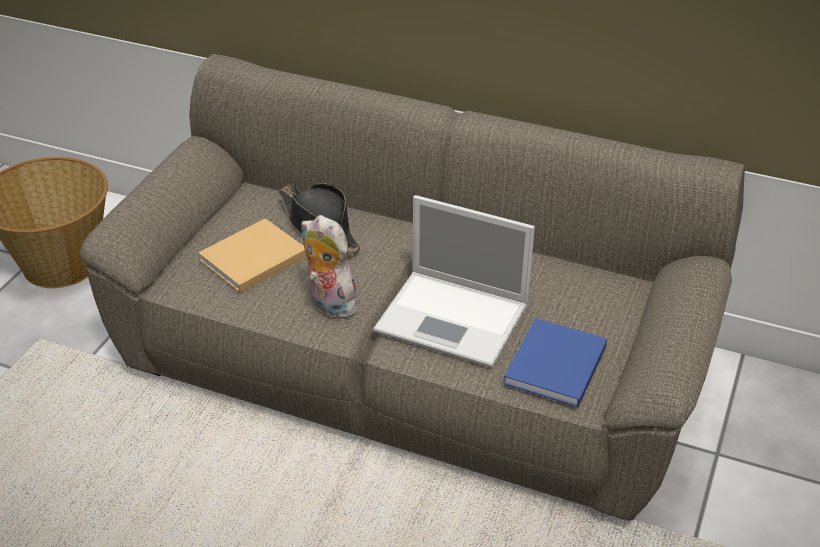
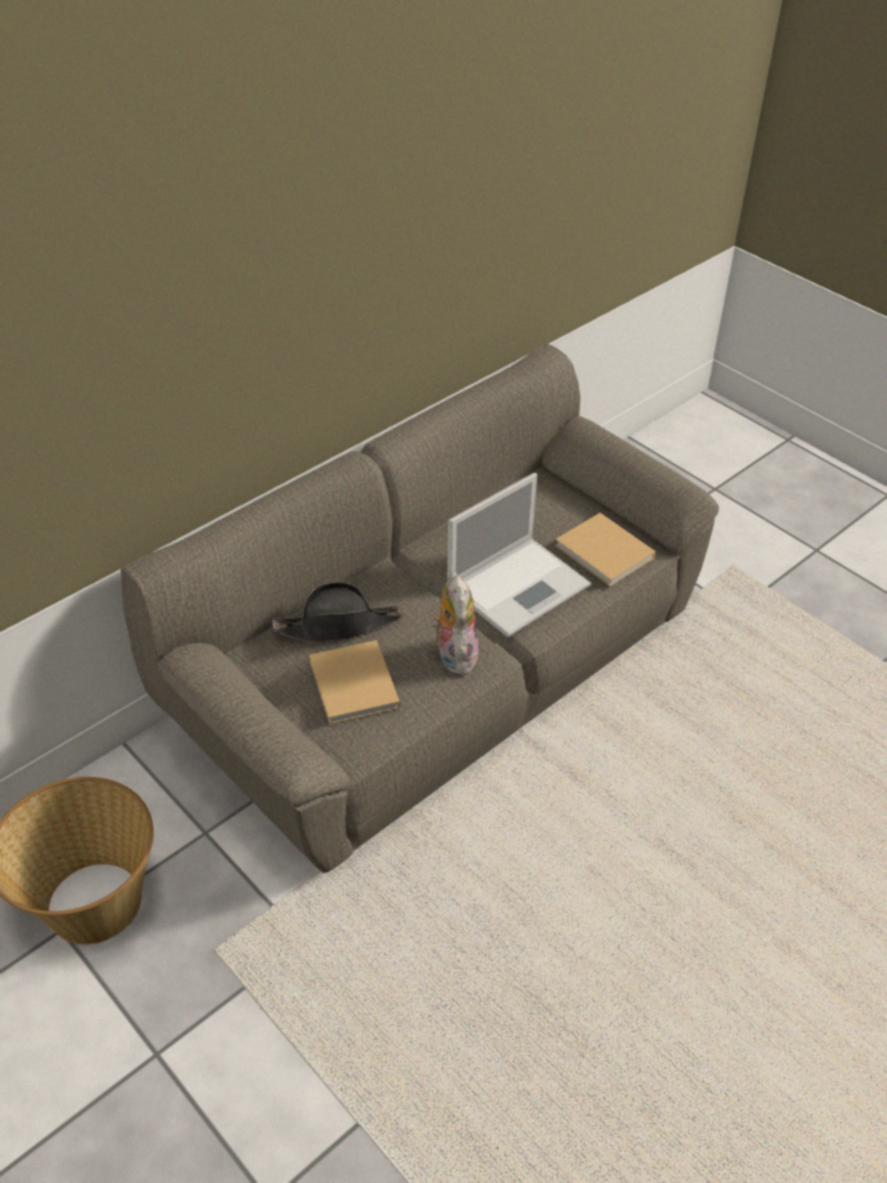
camera: 65 degrees left, 5 degrees up
plush toy [301,215,359,319] -> plush toy turned 105 degrees clockwise [431,573,478,675]
blue book [503,318,607,407] -> beige book [555,513,656,587]

